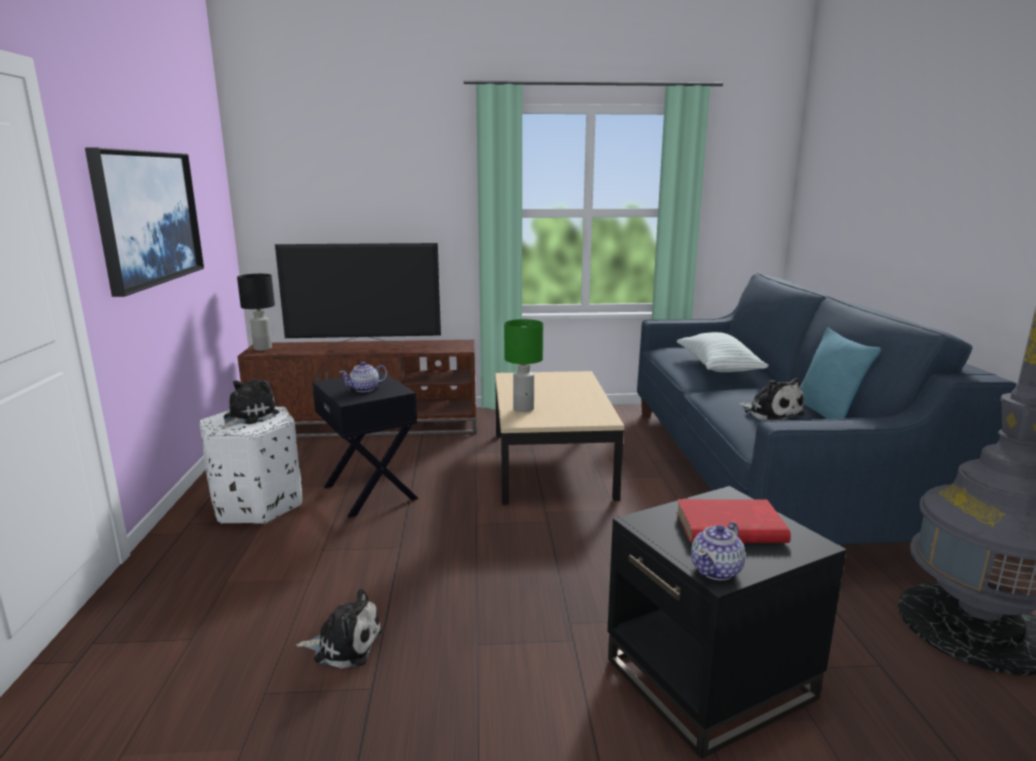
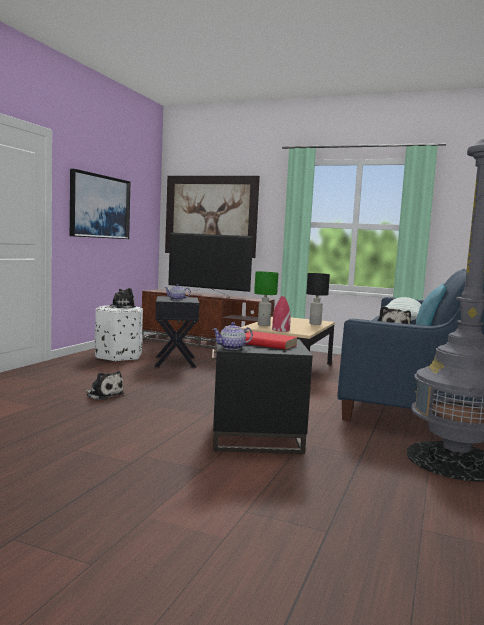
camera: 25 degrees right, 10 degrees down
black table lamp [237,274,275,351] -> black table lamp moved to [306,273,330,325]
none -> picture [165,176,260,258]
none -> red vase [272,296,291,332]

